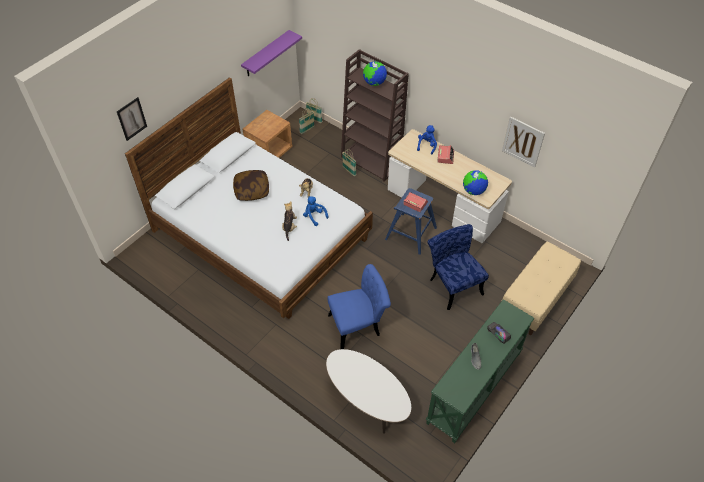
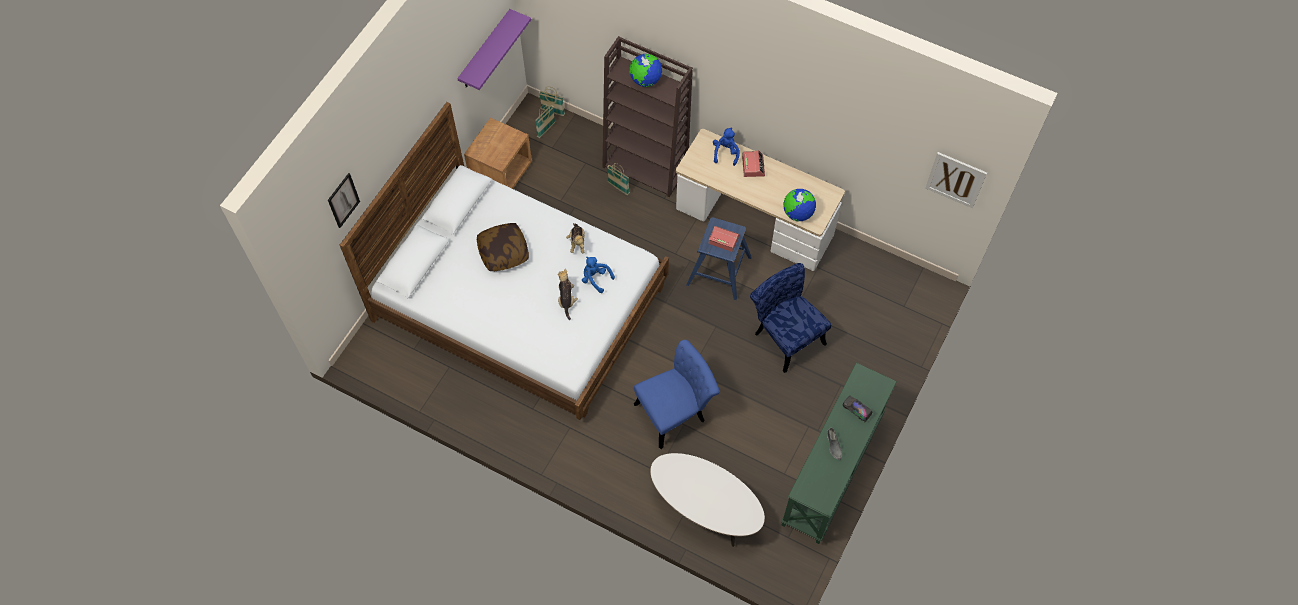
camera: 10 degrees left, 10 degrees up
picture [502,116,545,167] -> picture moved to [926,152,987,208]
beige bench [502,242,581,335] -> none

